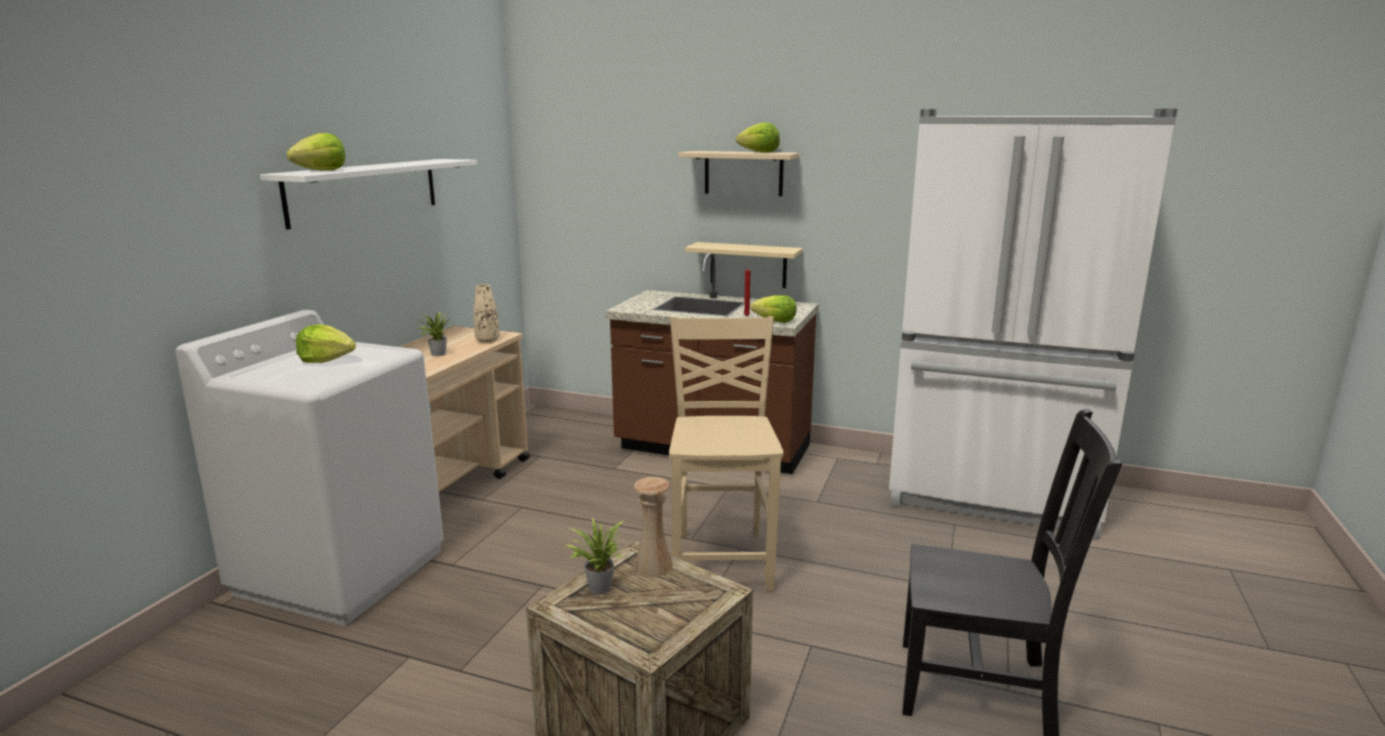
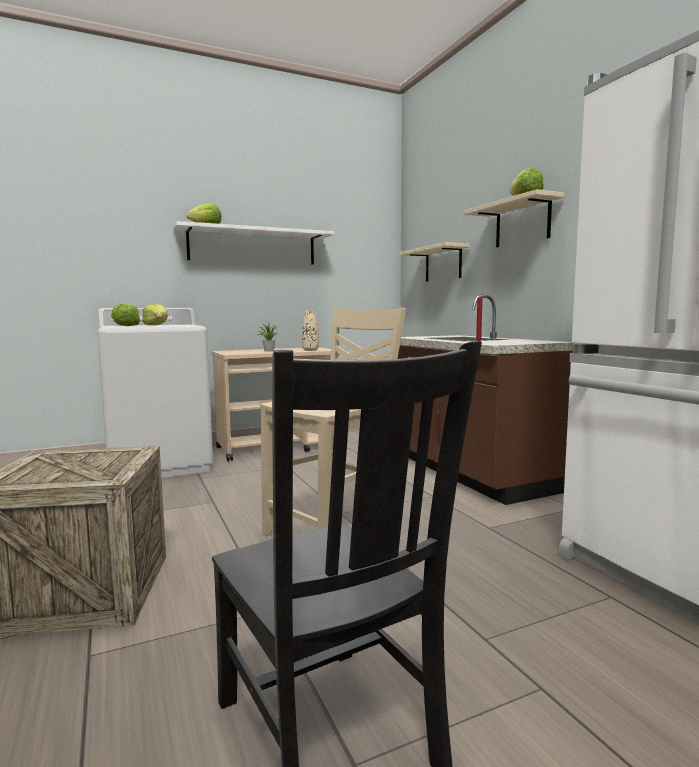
camera: 45 degrees right, 10 degrees down
potted plant [564,518,625,594] -> none
beige vase [634,477,673,577] -> none
beige shelf [685,242,803,288] -> beige shelf moved to [400,242,470,282]
lettuce [751,295,797,323] -> lettuce moved to [111,304,141,326]

